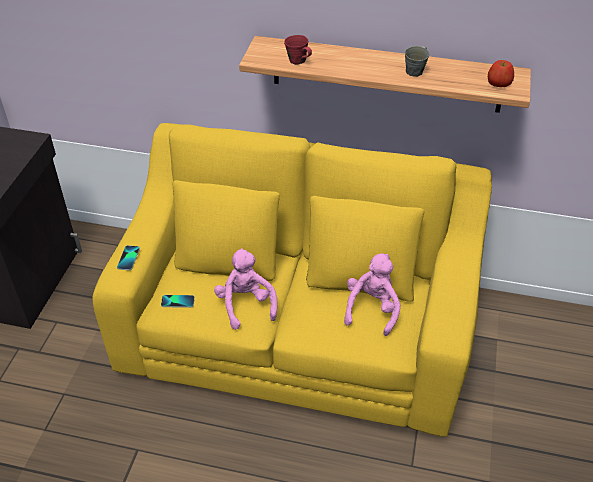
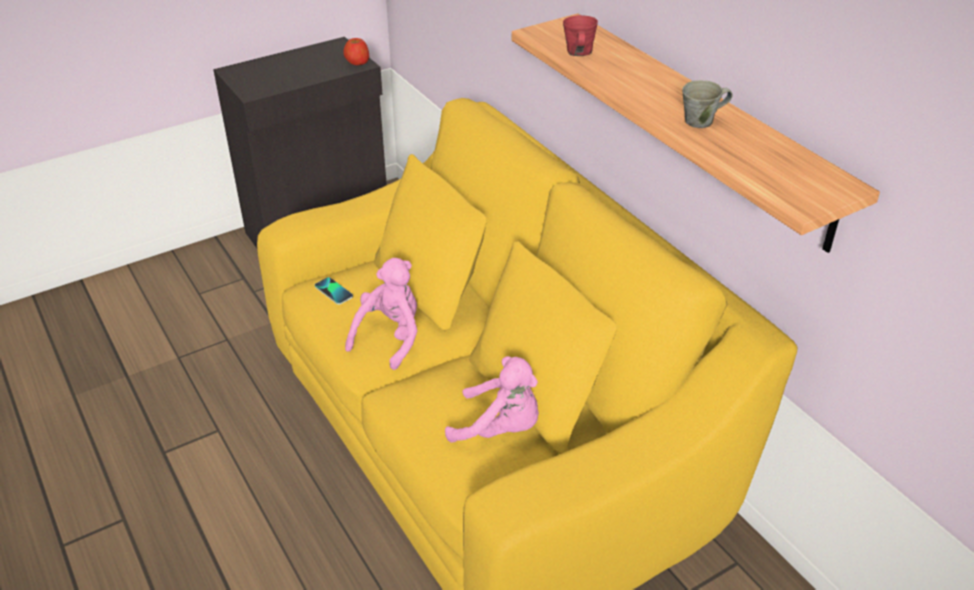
camera: 45 degrees right, 5 degrees down
phone [117,245,140,271] -> none
pink plush toy [344,253,401,336] -> pink plush toy turned 45 degrees clockwise [445,356,539,442]
apple [488,60,514,87] -> apple moved to [343,38,369,65]

